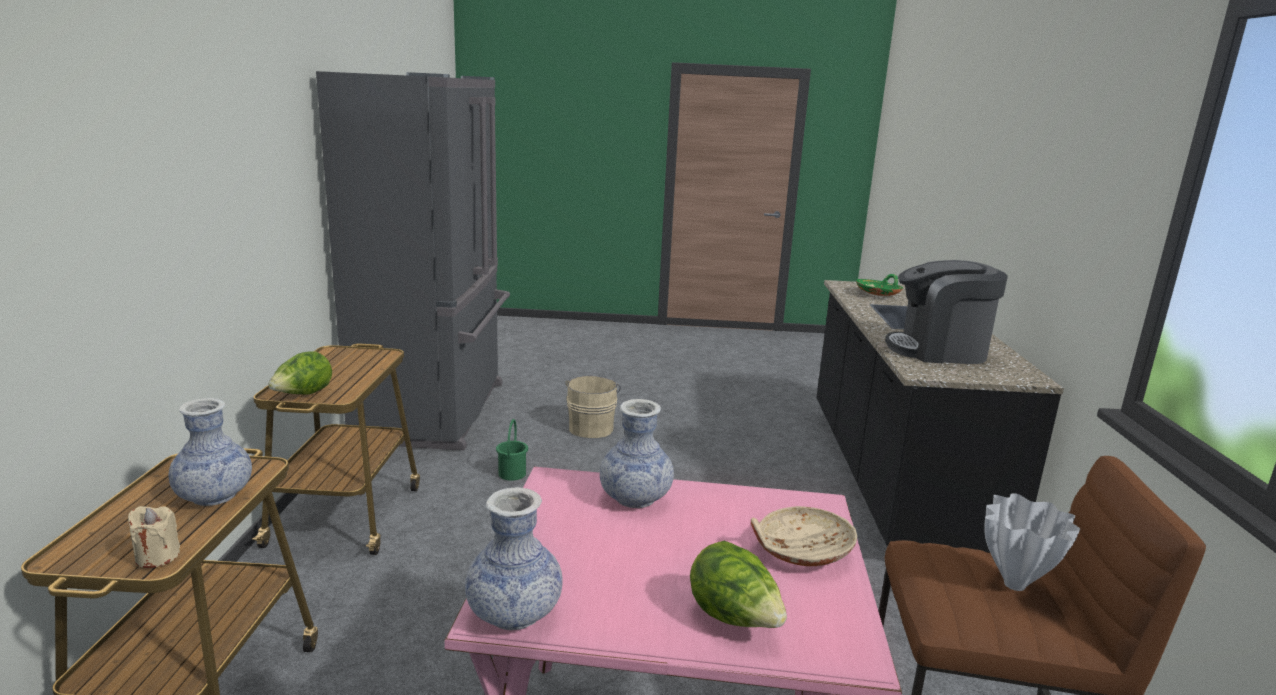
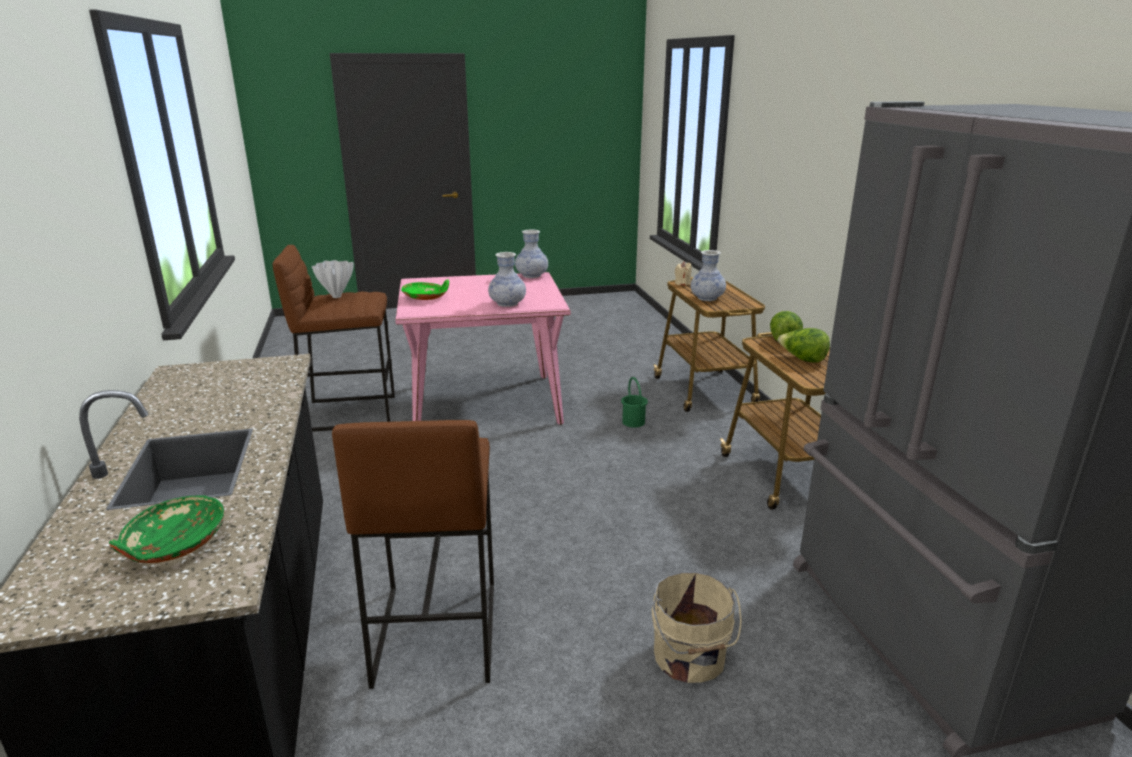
camera: 165 degrees right, 5 degrees up
green bucket [496,419,528,481] -> green bucket moved to [621,377,648,428]
lettuce [690,541,787,628] -> lettuce moved to [778,328,830,363]
beige bowl [751,506,857,566] -> green bowl [401,279,449,300]
coffee machine [885,260,1008,364] -> none
none -> brown stool [332,420,494,689]

